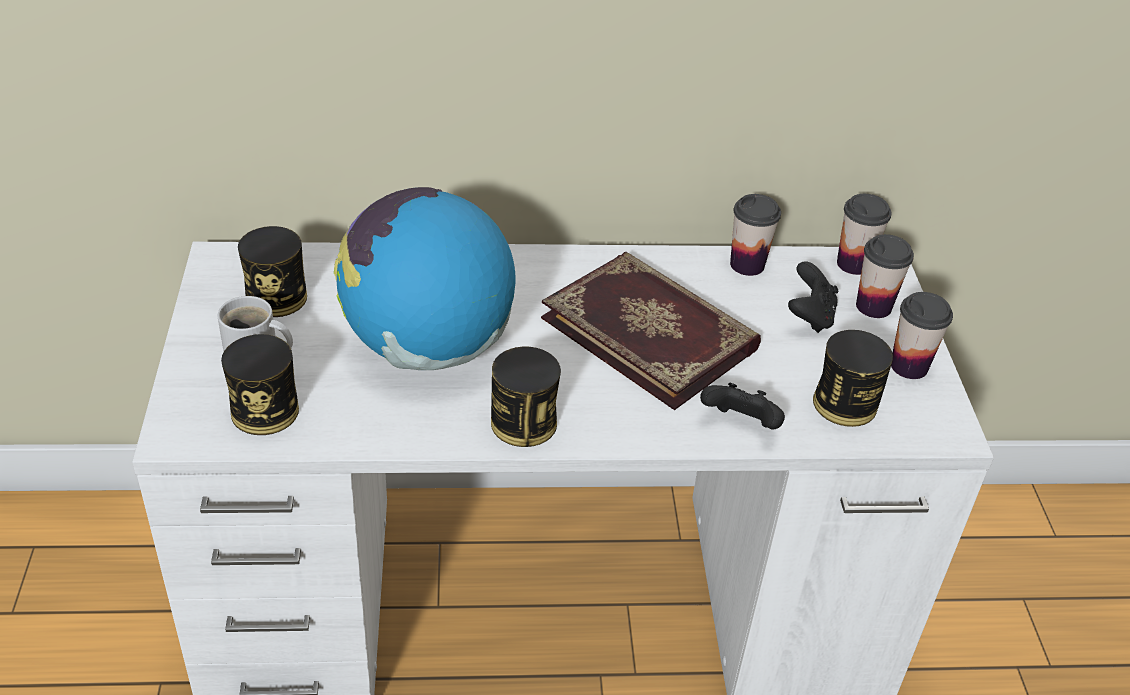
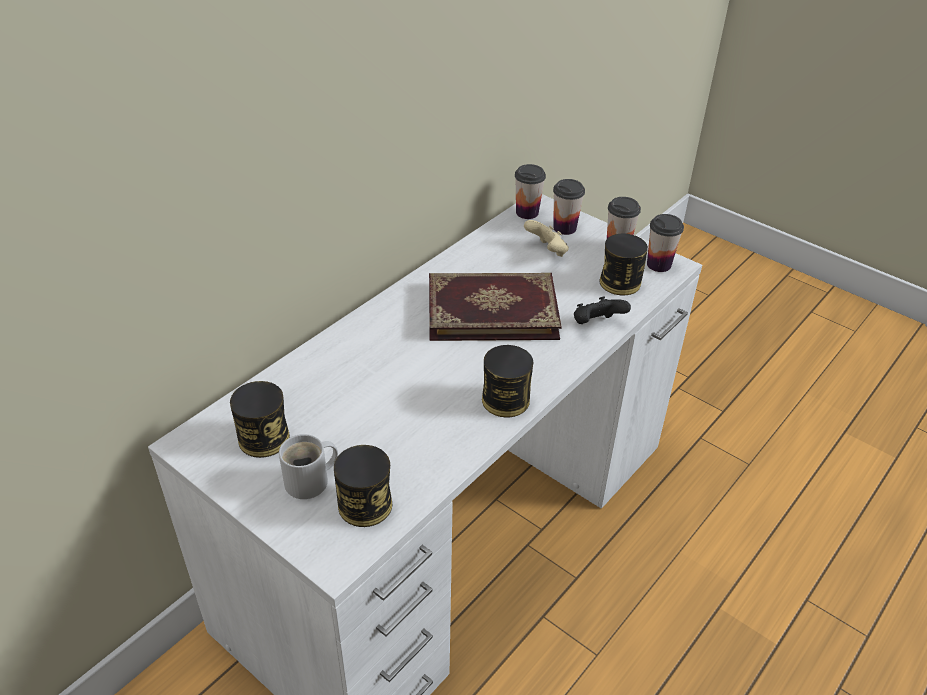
camera: 45 degrees left, 0 degrees up
globe [334,187,516,370] -> none
cup [730,194,781,276] -> cup moved to [647,214,684,272]
black game controller [788,261,838,333] -> beige game controller [524,220,569,257]

